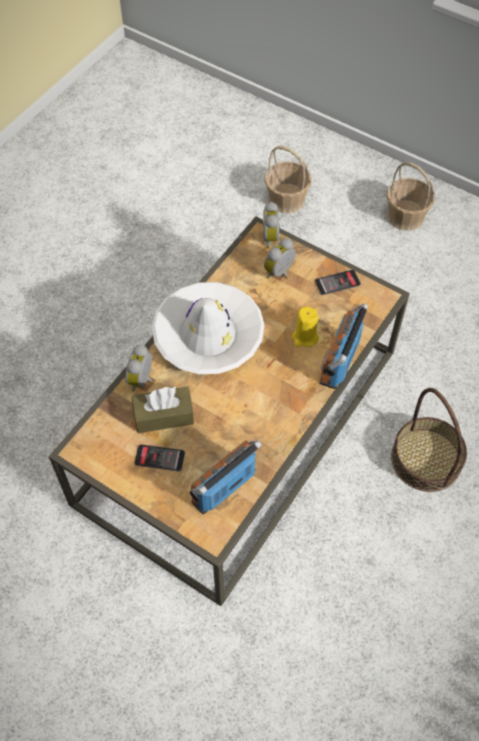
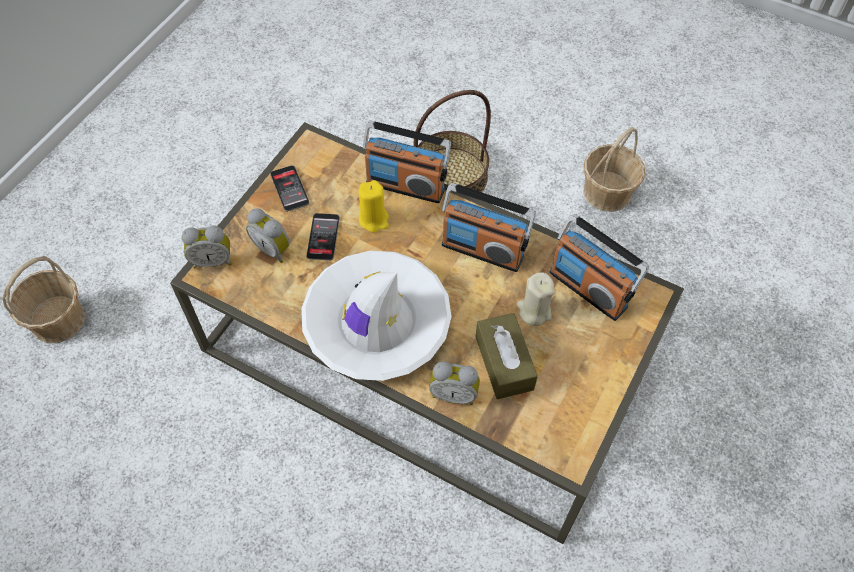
camera: 95 degrees left, 0 degrees up
phone [134,444,185,472] -> phone moved to [307,213,340,260]
basket [387,162,435,231] -> basket moved to [583,127,645,212]
none -> radio [442,183,536,272]
none -> beige candle [517,272,554,326]

